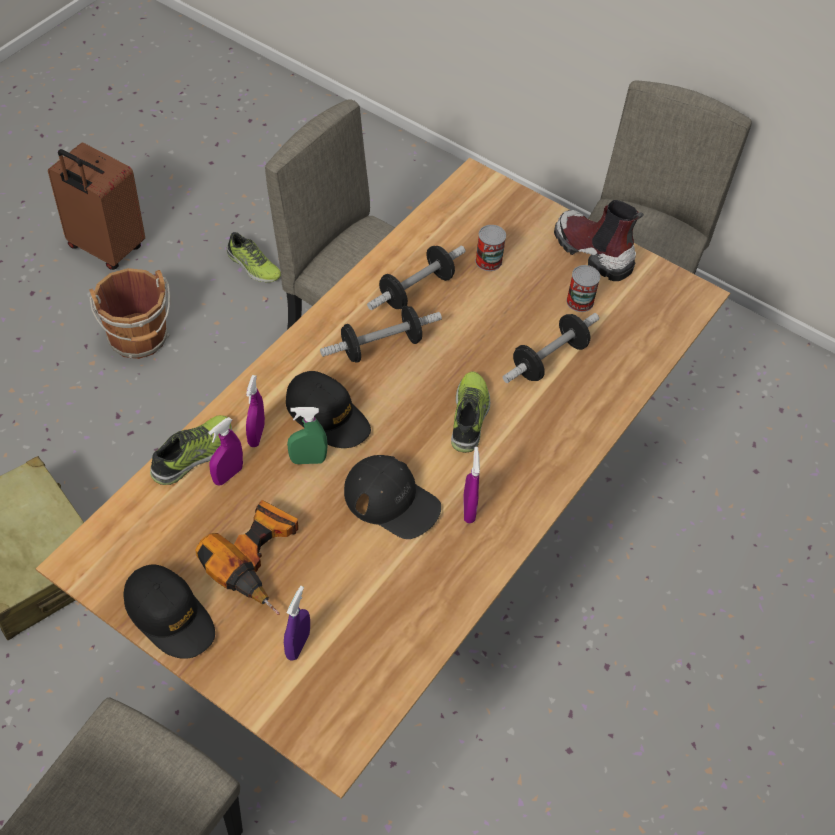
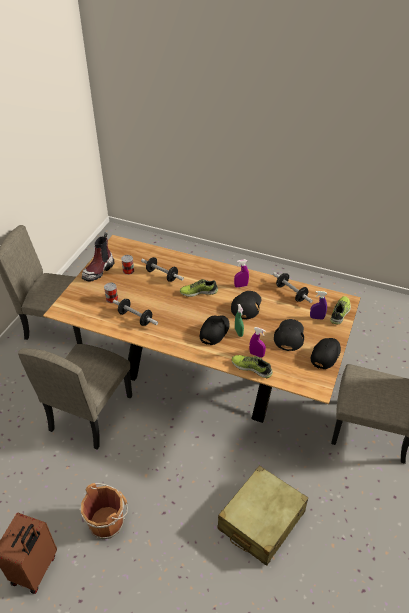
camera: 100 degrees left, 10 degrees down
power drill [195,500,298,615] -> black cap [274,319,304,351]
shoe [226,232,281,282] -> shoe moved to [330,296,351,325]
purple spray bottle [246,375,265,447] -> none
dumbbell [320,306,442,363] -> dumbbell moved to [273,272,313,303]

